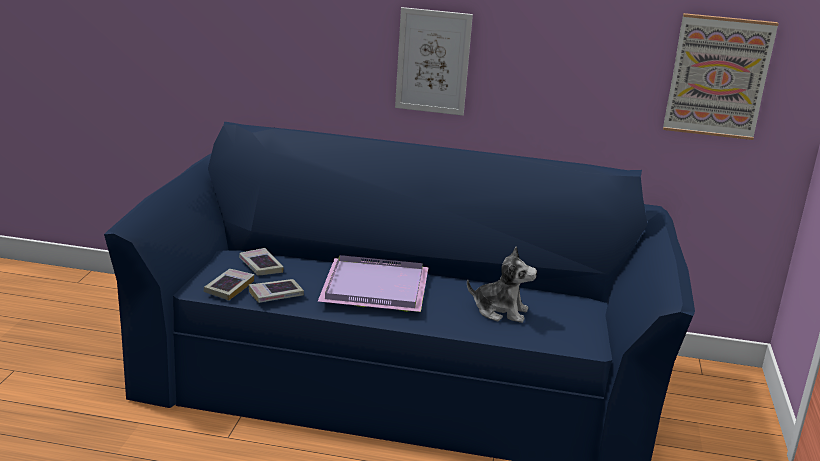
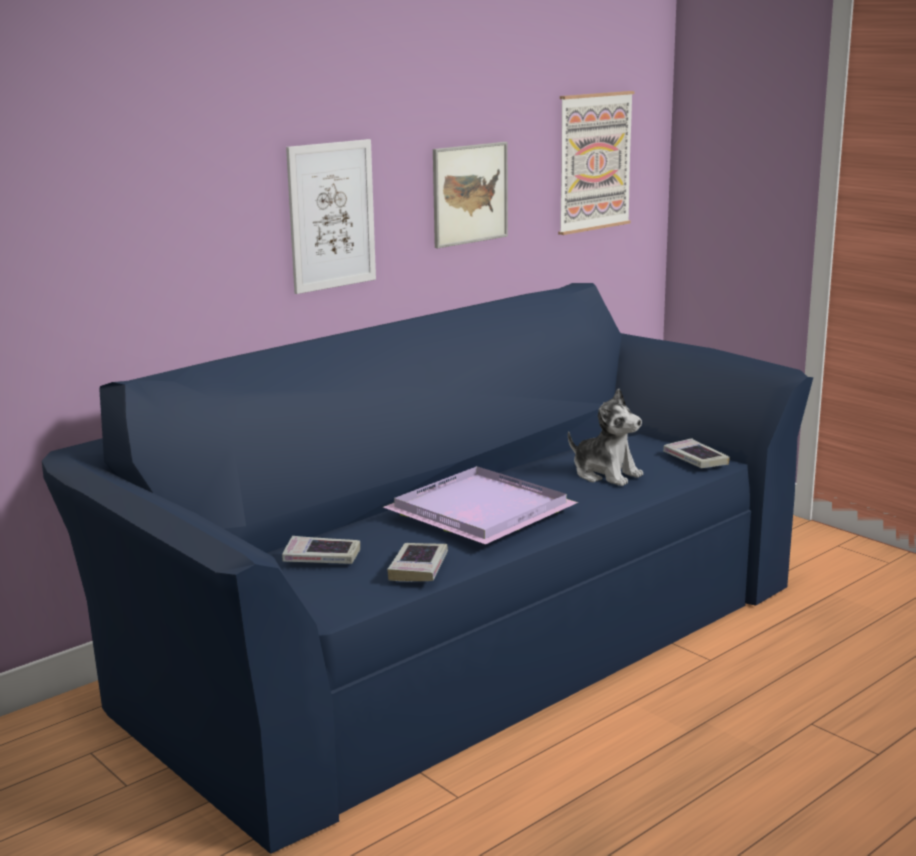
camera: 50 degrees left, 5 degrees down
book [204,269,254,301] -> book moved to [663,438,730,468]
plush toy [467,246,537,323] -> plush toy turned 75 degrees clockwise [568,389,643,486]
none -> picture [433,142,508,248]

